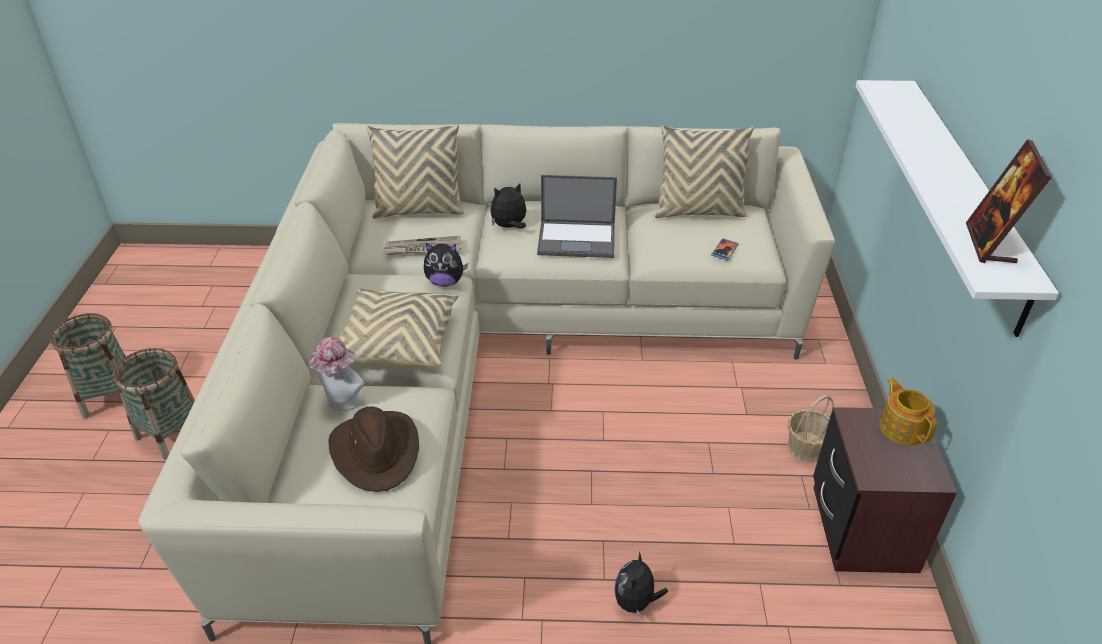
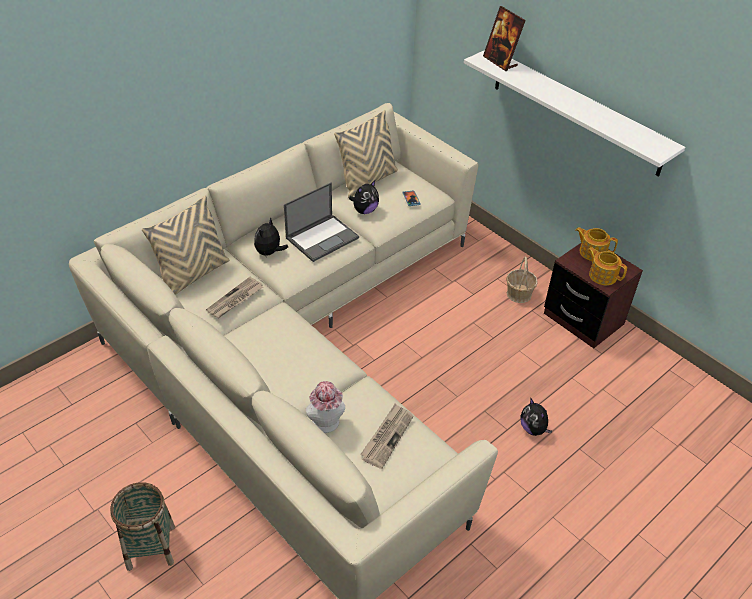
camera: 45 degrees left, 5 degrees up
basket [50,313,126,419] -> none
brown hat [329,406,419,492] -> newspaper [360,403,413,469]
beige pillow [339,288,459,367] -> none
plush toy [424,243,468,287] -> plush toy moved to [349,181,379,214]
picture frame [966,139,1052,263] -> picture frame moved to [483,6,526,71]
none -> teapot [588,247,627,285]

